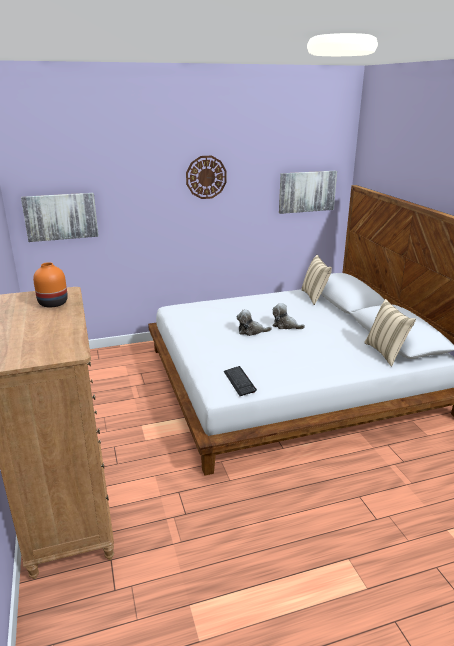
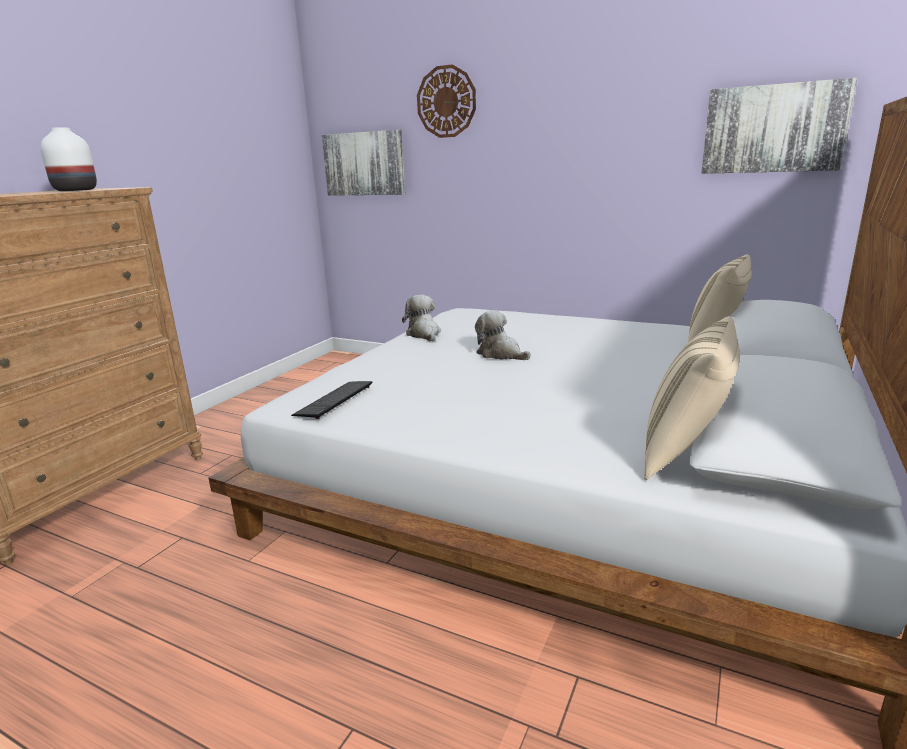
camera: 45 degrees right, 5 degrees down
orange vase [33,262,68,308] -> white vase [41,128,97,191]
wall clock [186,156,227,199] -> wall clock moved to [417,64,476,138]
plush toy [273,303,305,329] -> plush toy moved to [402,295,441,341]

